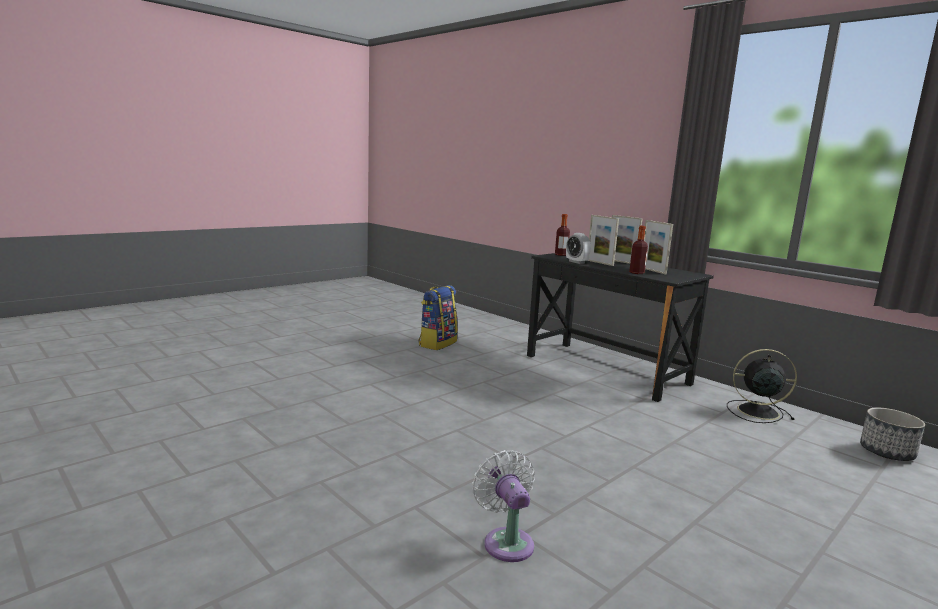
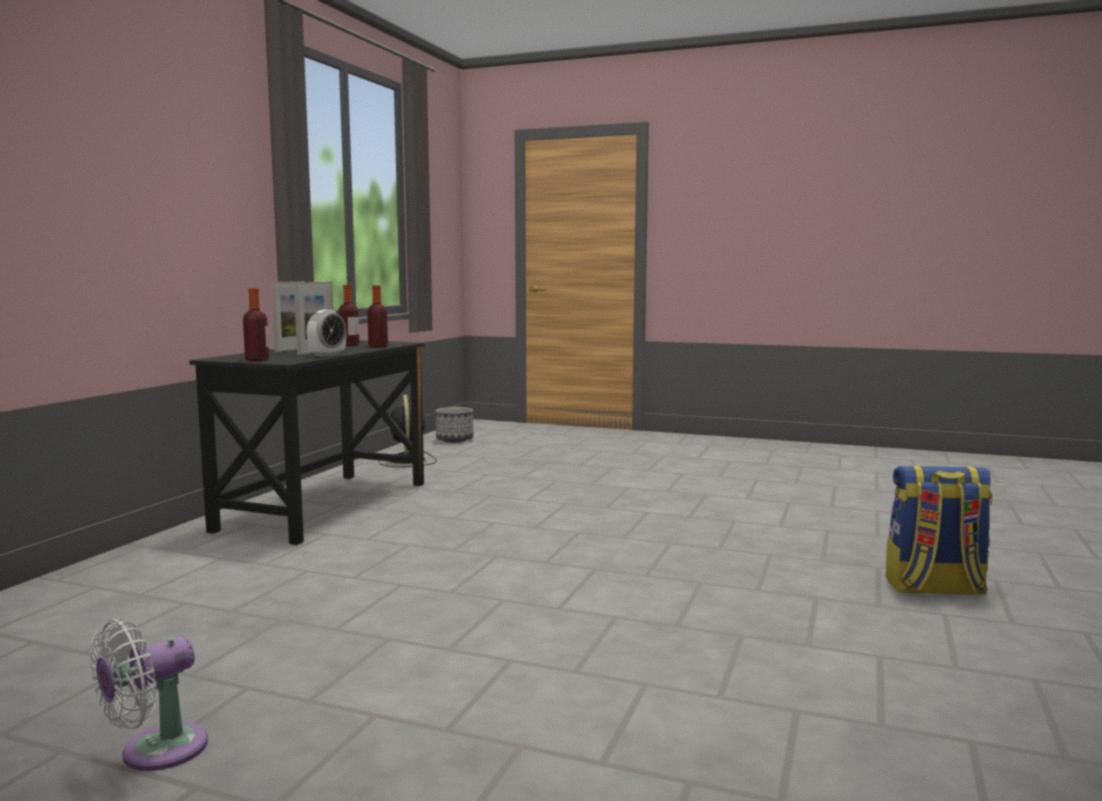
camera: 115 degrees left, 5 degrees down
backpack [418,285,458,350] -> backpack moved to [886,466,993,595]
white fan [472,450,535,562] -> white fan moved to [90,619,208,771]
picture frame [644,220,673,274] -> bottle [338,285,359,346]

